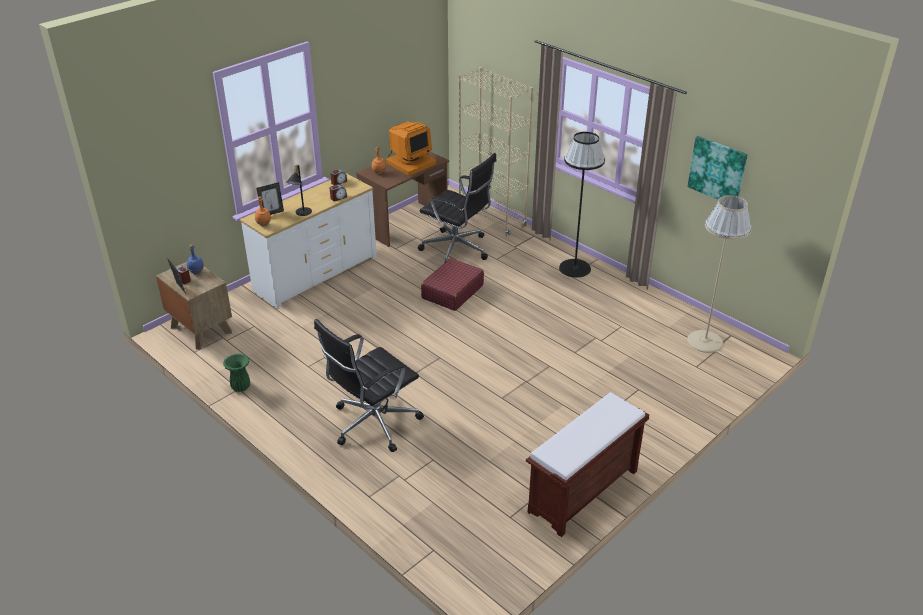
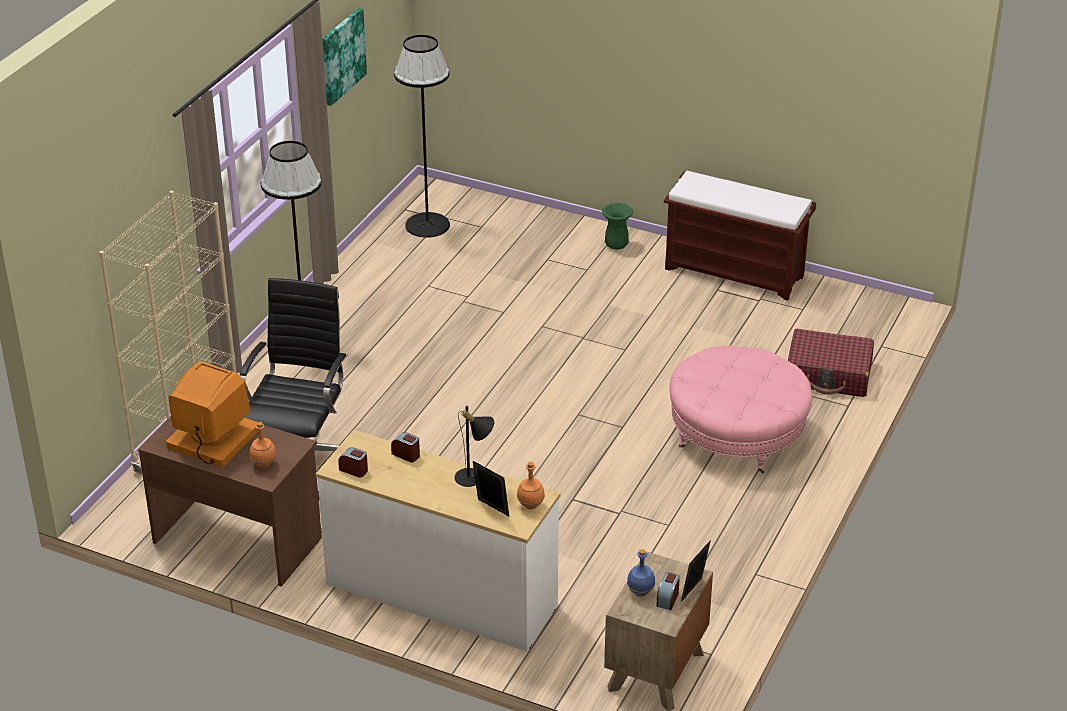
camera: 110 degrees left, 0 degrees up
green vase [223,353,250,392] -> green vase moved to [602,203,633,250]
black office chair [314,319,424,452] -> pink ottoman [669,346,812,473]
red suitcase [421,258,484,311] -> red suitcase moved to [788,329,874,397]
beige floor lamp [687,195,752,353] -> black floor lamp [394,35,450,238]

